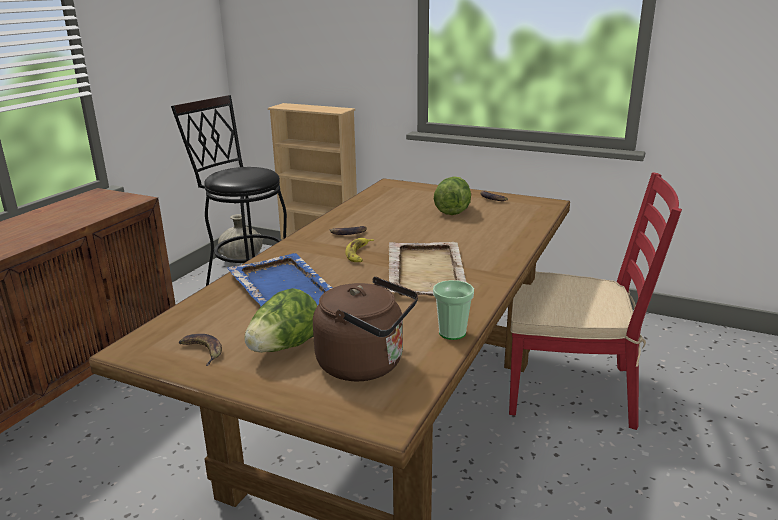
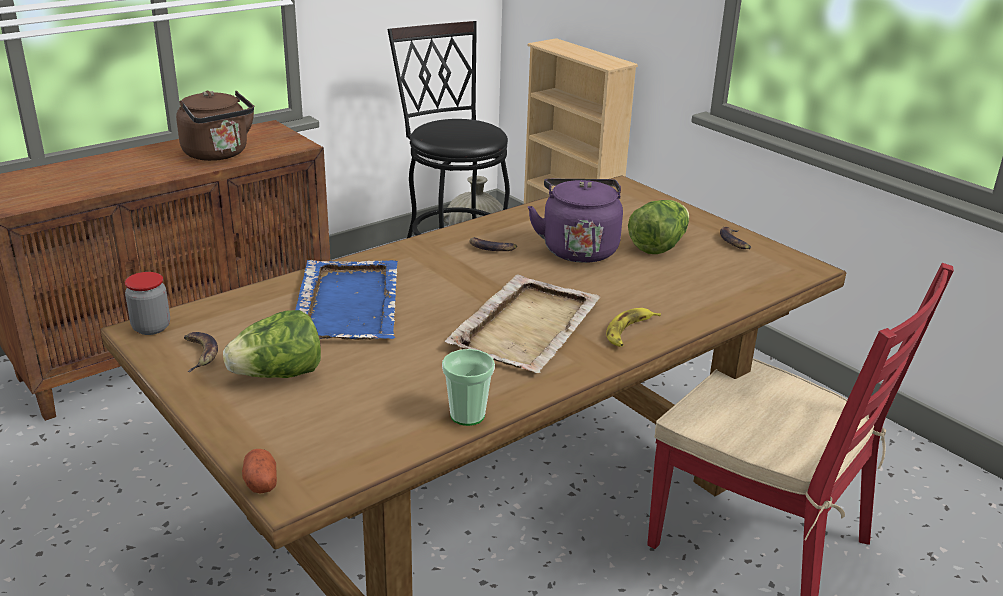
camera: 25 degrees right, 5 degrees up
brown kettle [313,277,418,381] -> brown kettle moved to [176,90,254,161]
banana [345,238,374,262] -> banana moved to [606,308,661,347]
none -> jar [125,272,170,335]
none -> potato [242,449,277,493]
none -> purple kettle [528,179,623,263]

